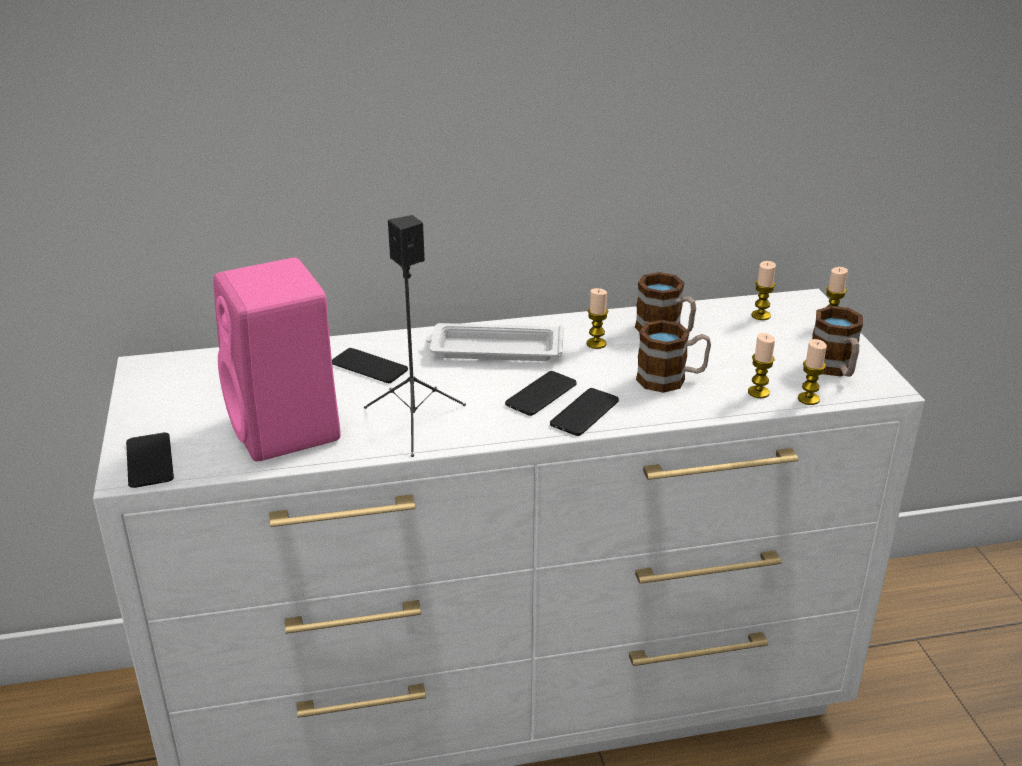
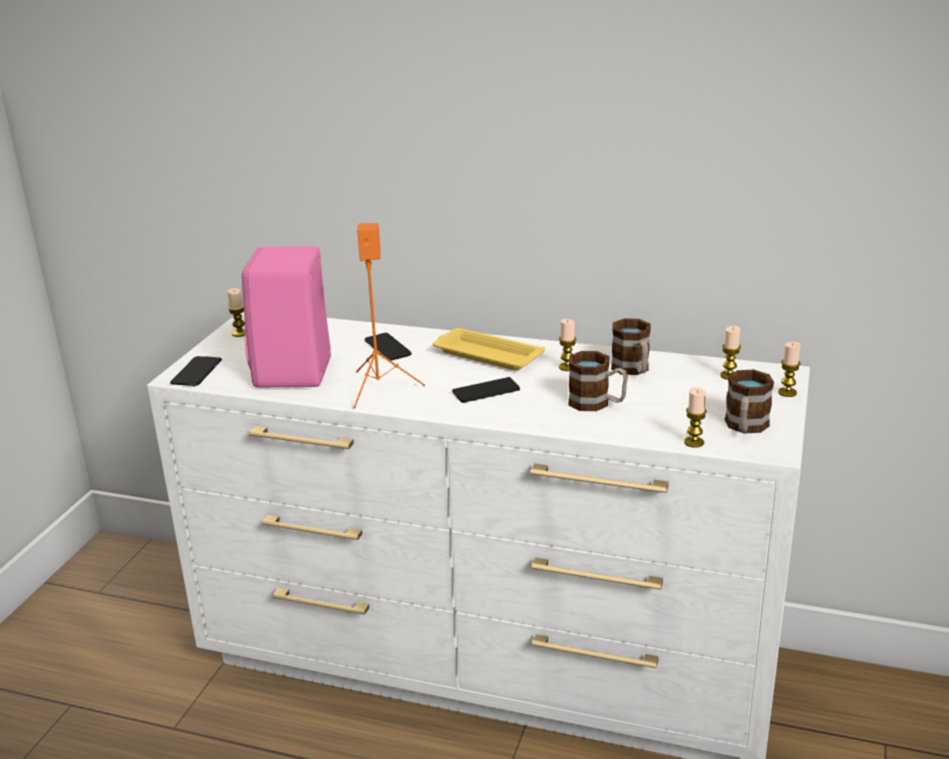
camera: 30 degrees right, 5 degrees down
black speaker [364,215,466,457] -> orange speaker [353,223,425,409]
white tray [426,323,564,361] -> yellow tray [433,328,545,371]
phone [550,388,619,436] -> none
candle [748,333,775,398] -> candle moved to [227,288,245,337]

